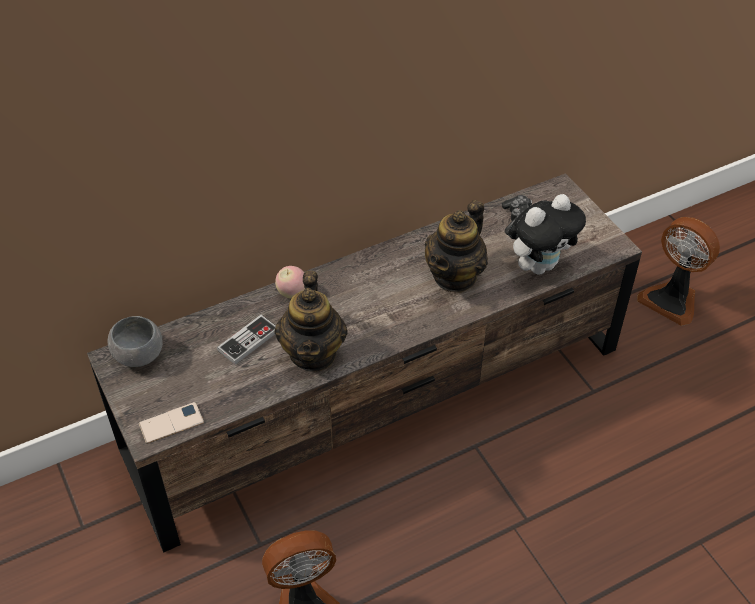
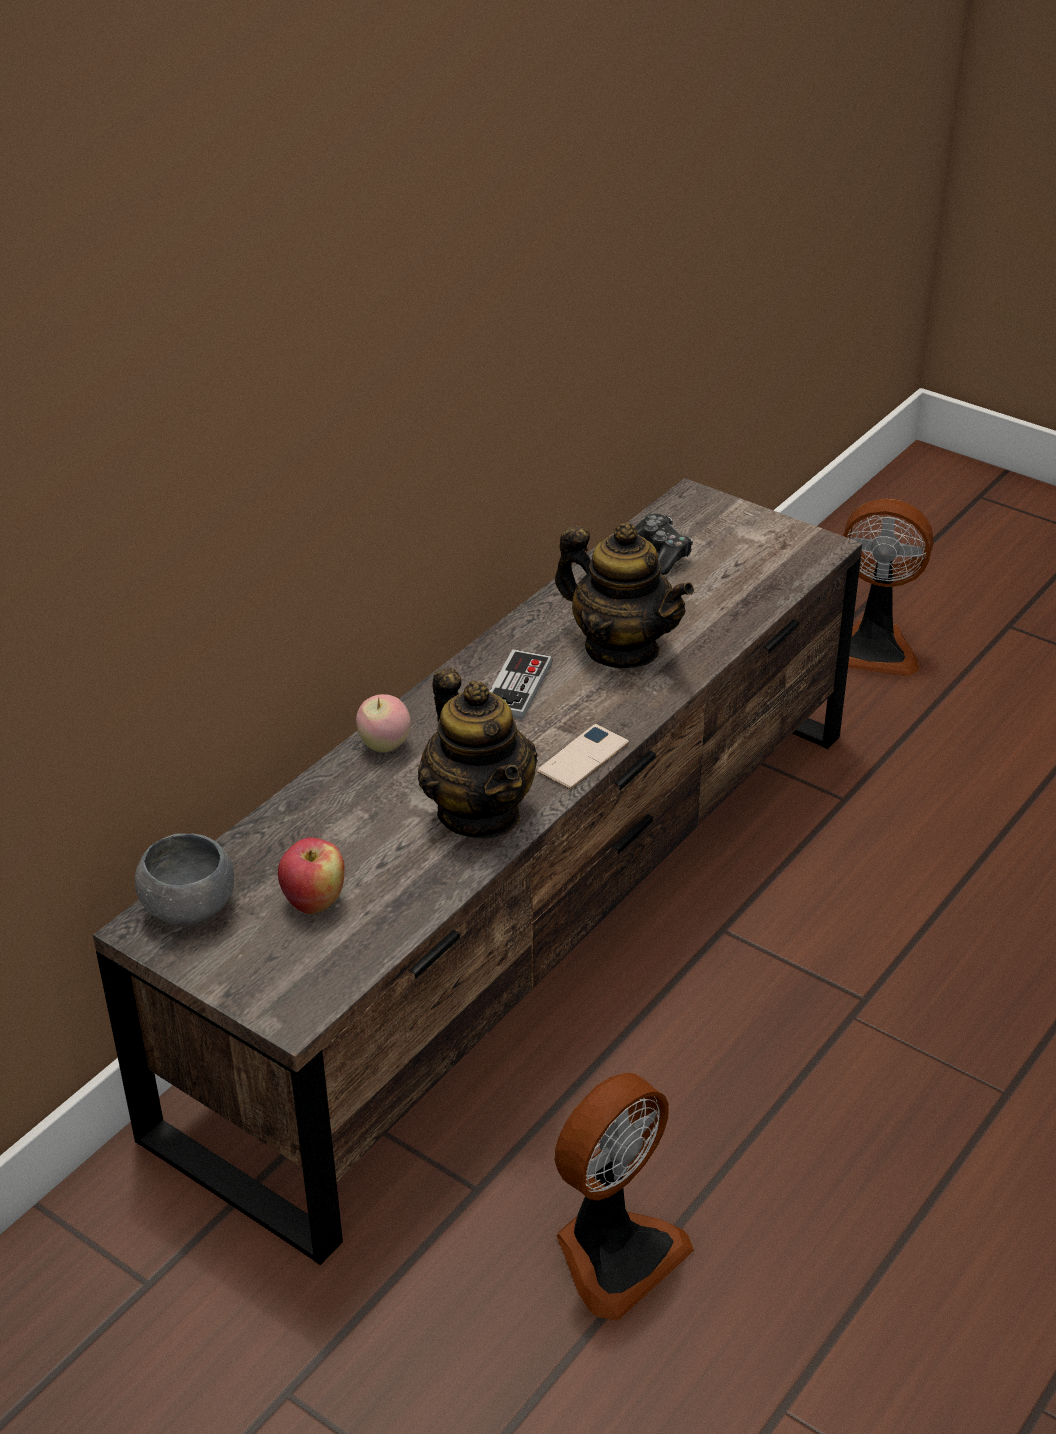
camera: 25 degrees left, 10 degrees down
phone [139,402,204,444] -> phone moved to [537,724,629,789]
game controller [217,315,276,365] -> game controller moved to [489,649,552,720]
teapot [425,200,488,293] -> teapot turned 60 degrees counterclockwise [555,523,694,668]
plush toy [508,194,586,275] -> none
none -> apple [278,838,345,914]

